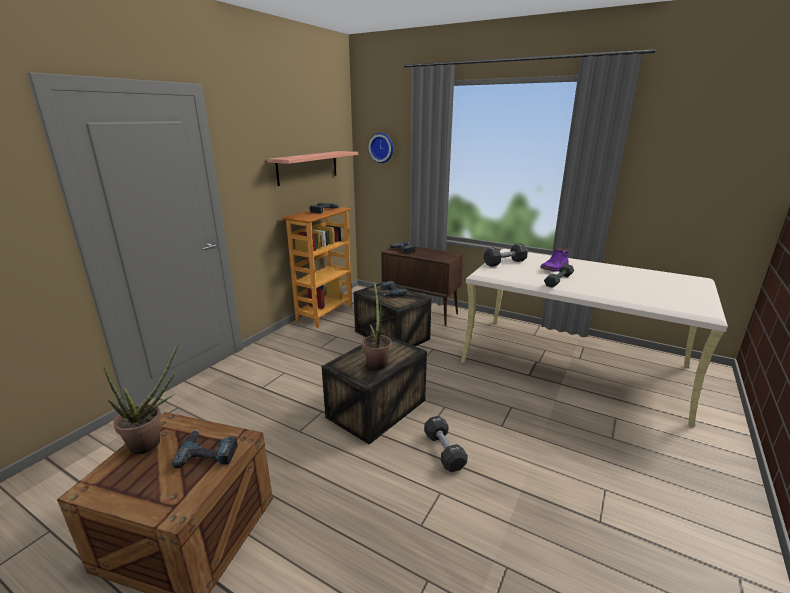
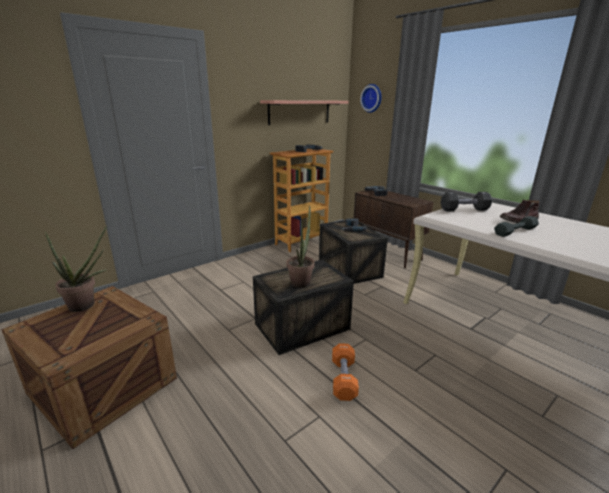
camera: 20 degrees right, 0 degrees up
power drill [172,429,238,468] -> none
black dumbbell [424,416,468,472] -> orange dumbbell [332,343,359,401]
purple boot [540,248,569,272] -> brown boot [499,200,540,223]

